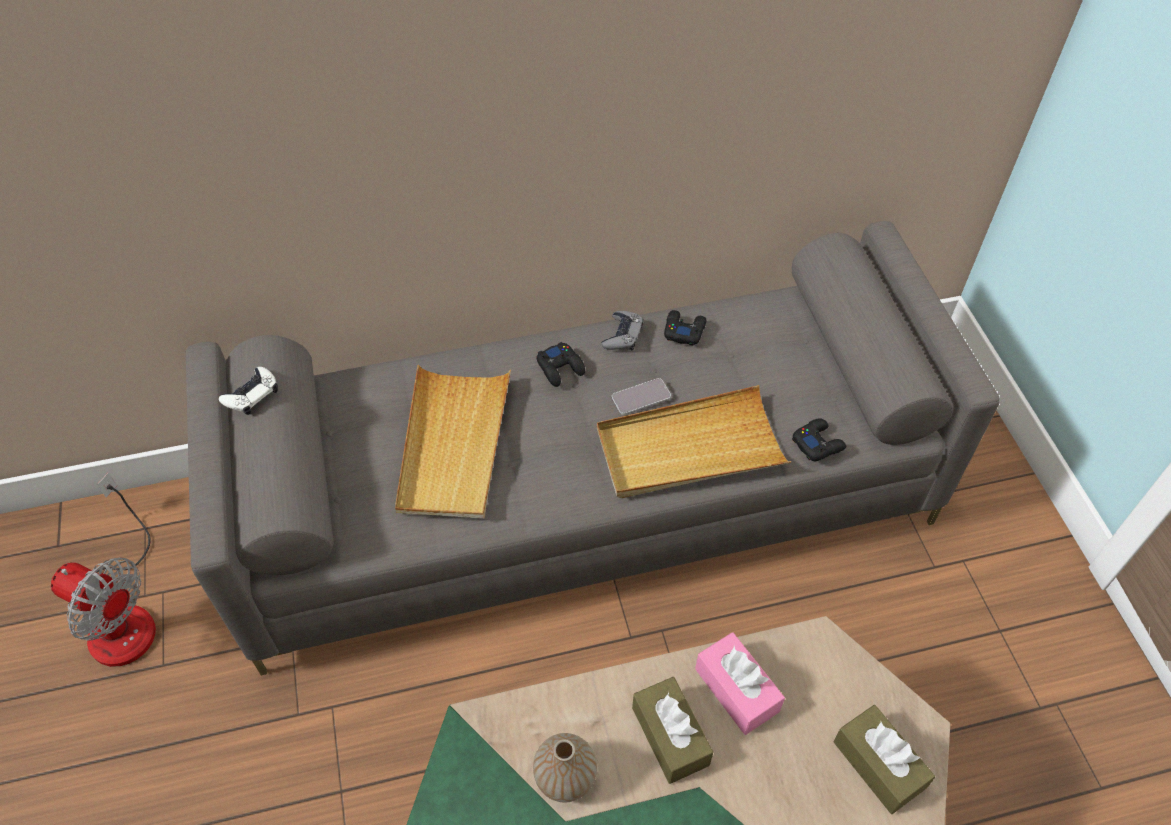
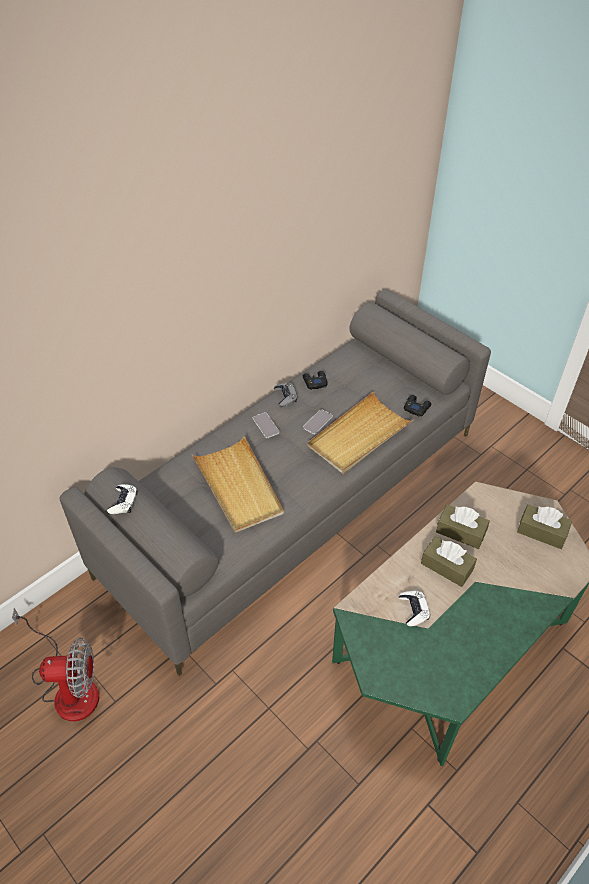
camera: 30 degrees left, 5 degrees down
vase [533,733,597,802] -> white game controller [399,591,430,626]
black game controller [536,342,585,387] -> phone [253,412,280,438]
pink tissue box [695,632,785,735] -> brown tissue box [436,504,490,549]

